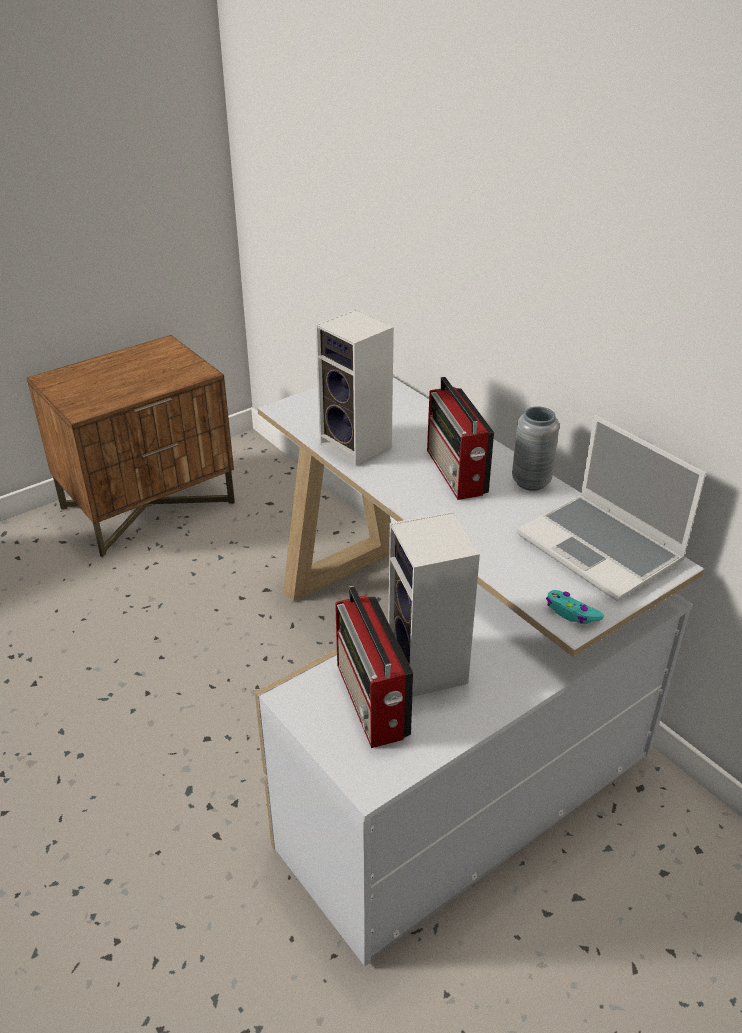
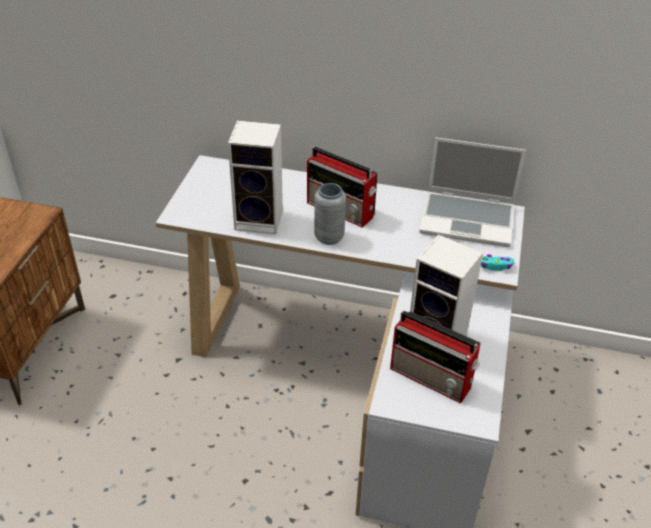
camera: 40 degrees left, 5 degrees up
grey vase [512,406,559,491] -> grey vase moved to [314,183,346,245]

